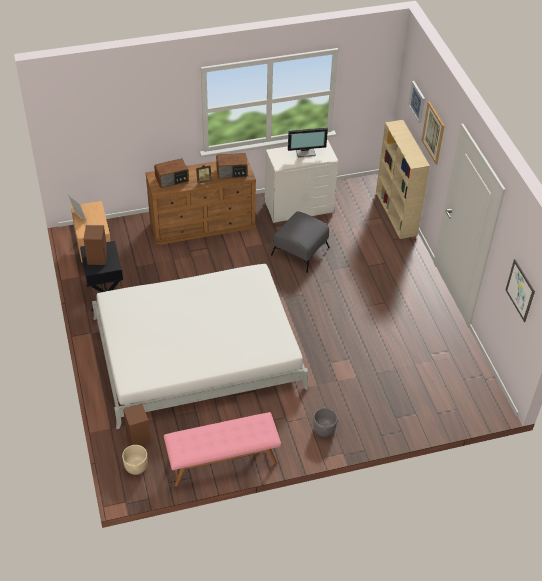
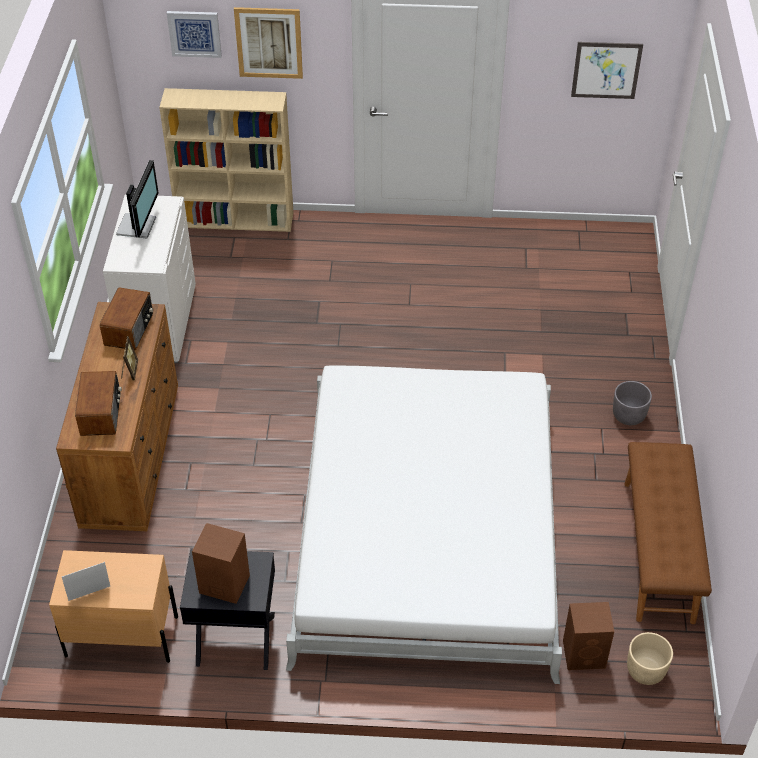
camera: 70 degrees left, 0 degrees up
pink bench [164,412,281,486] -> brown bench [624,442,712,624]
grey ottoman [271,211,330,273] -> none

